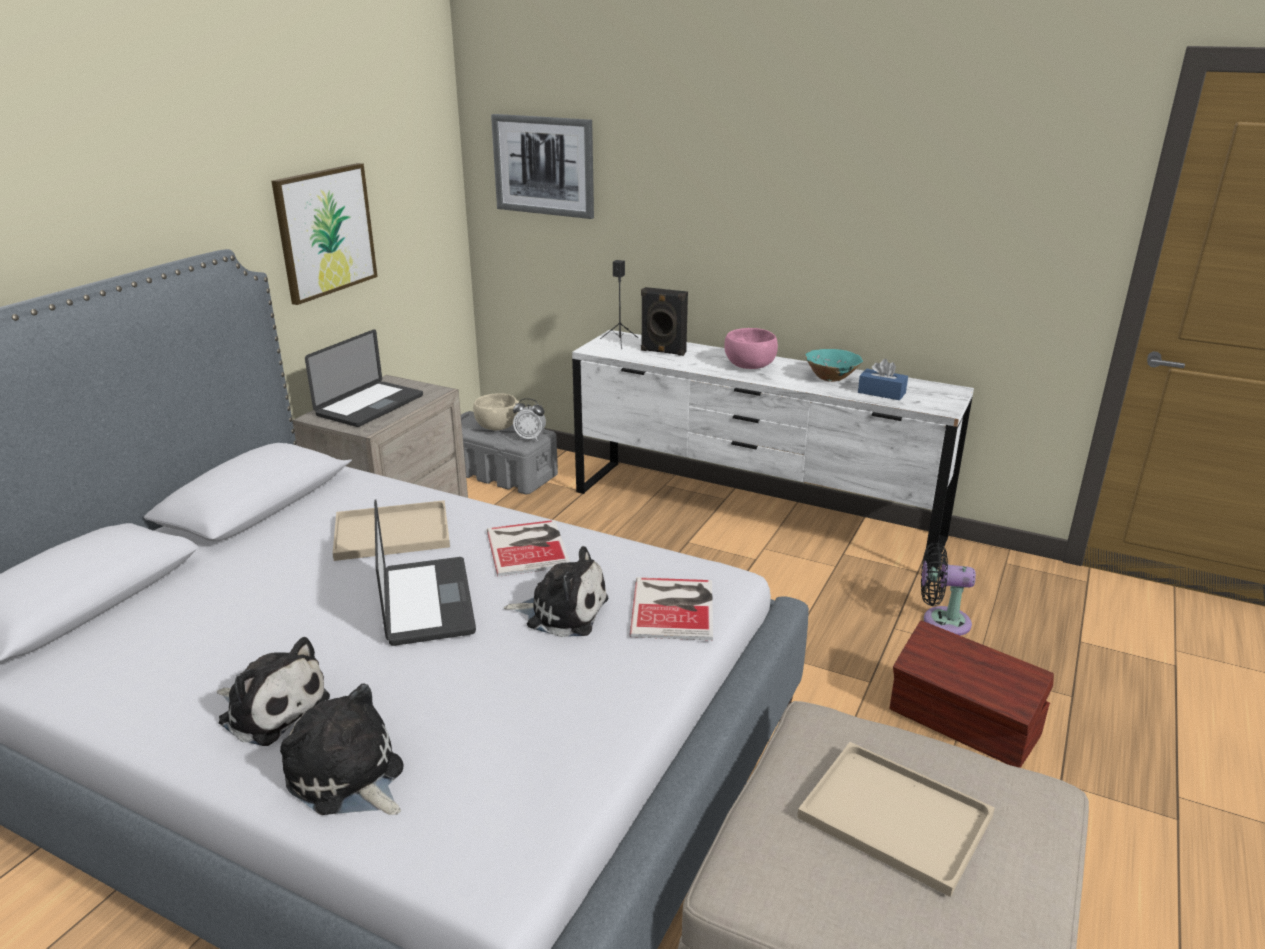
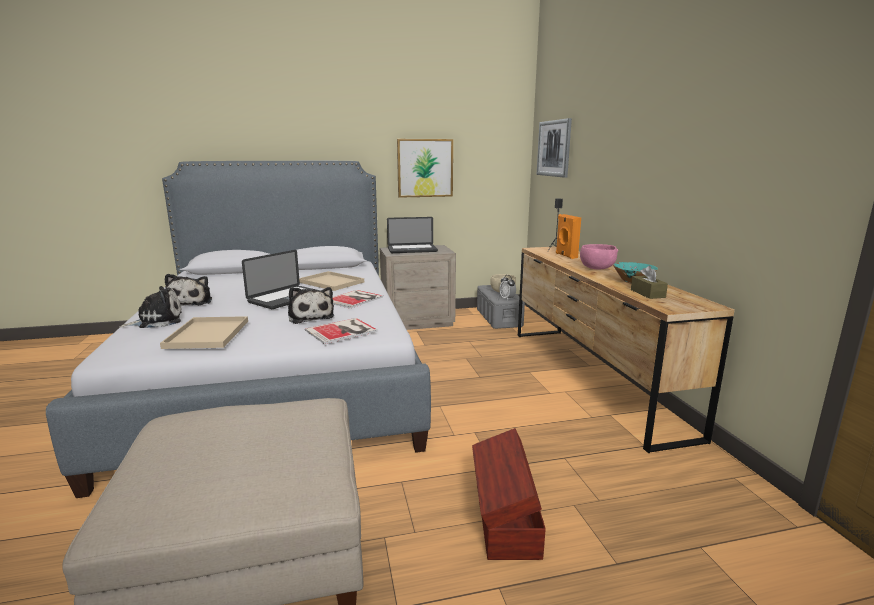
camera: 50 degrees right, 10 degrees down
plush toy [280,684,404,815] -> plush toy turned 60 degrees clockwise [119,286,182,328]
white dresser [572,330,974,566] -> brown dresser [518,246,735,453]
black speaker [641,287,688,356] -> orange speaker [556,214,581,259]
beige tray [797,742,995,897] -> beige tray moved to [160,316,248,349]
blue tissue box [858,359,908,400] -> brown tissue box [631,266,668,299]
black fan [921,543,976,636] -> none

